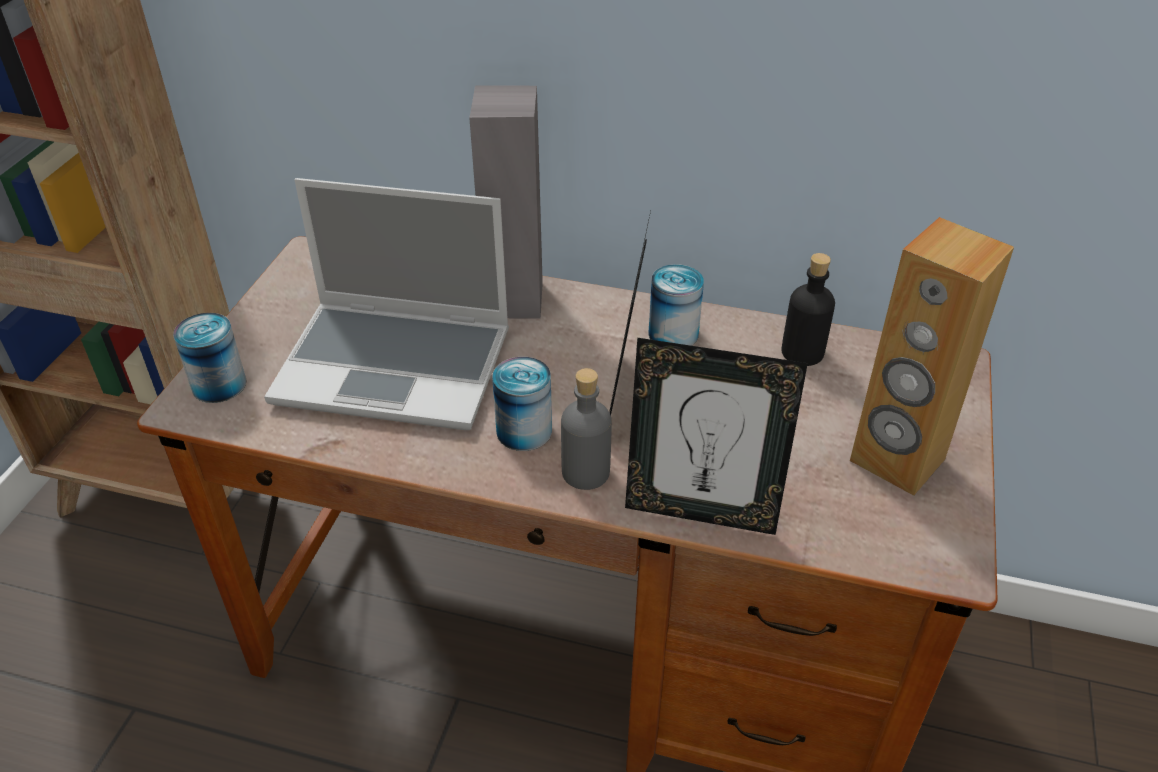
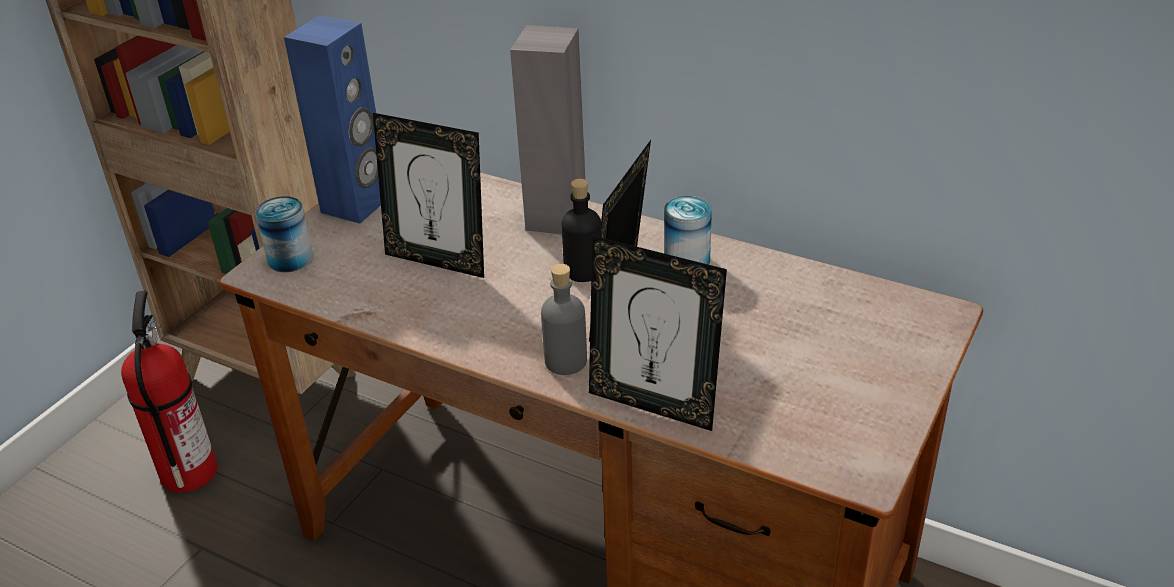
camera: 15 degrees right, 5 degrees down
laptop [264,178,509,430] -> picture frame [373,113,484,278]
can [492,357,552,451] -> none
black bottle [781,253,835,366] -> black bottle moved to [562,179,601,282]
brown speaker [850,217,1014,496] -> none
none -> fire extinguisher [121,291,217,493]
none -> blue speaker [284,16,381,223]

